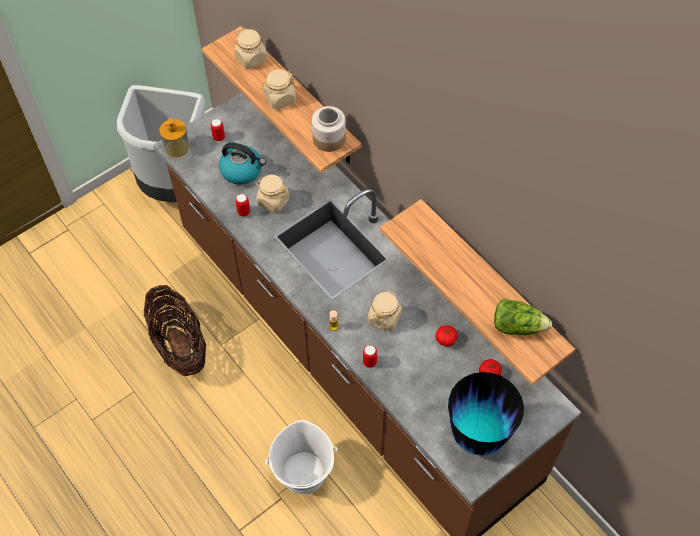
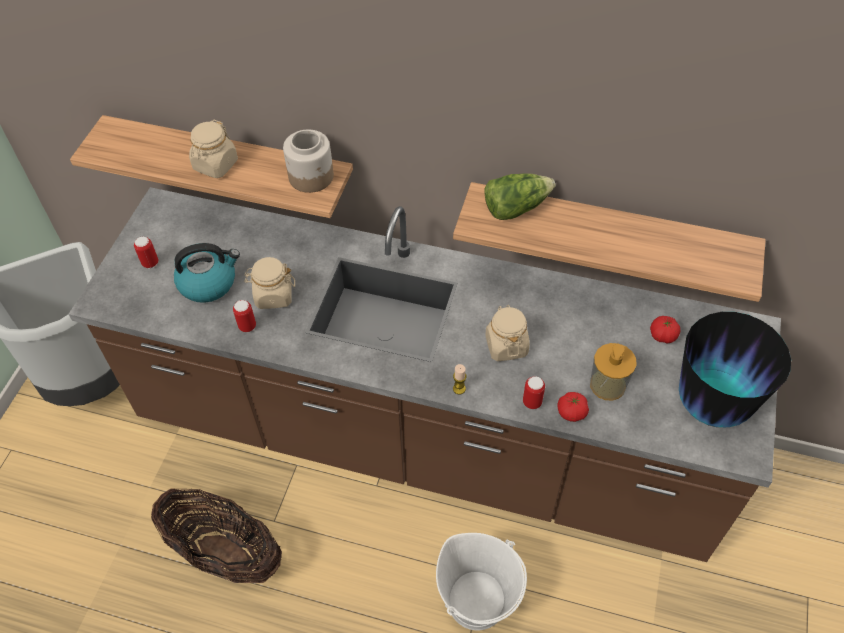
camera: 35 degrees left, 5 degrees down
soap dispenser [160,118,189,157] -> soap dispenser moved to [590,343,637,401]
beige jar [234,28,267,69] -> none
tomato [436,325,458,347] -> tomato moved to [558,392,589,422]
lettuce [494,299,552,335] -> lettuce moved to [484,173,555,220]

